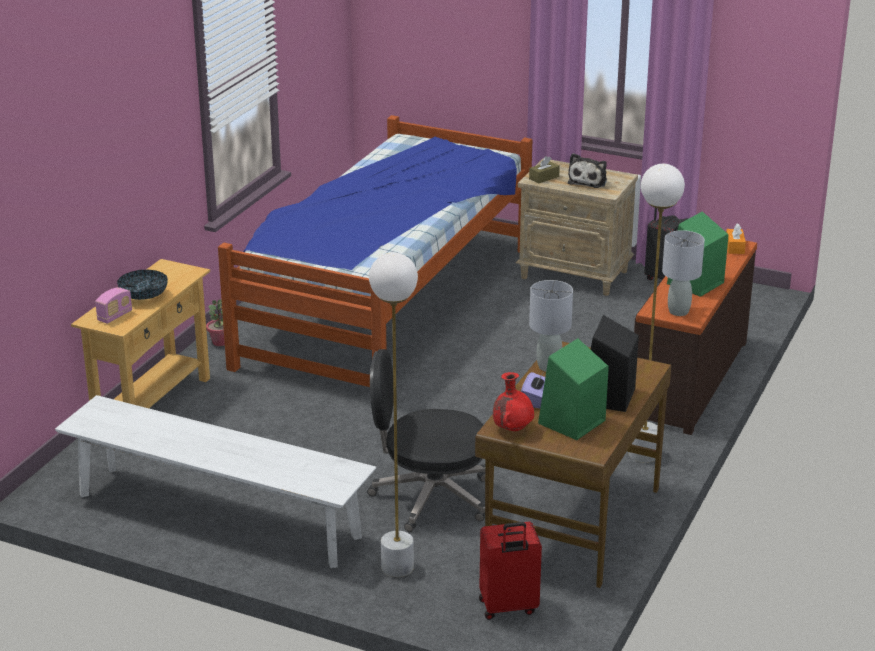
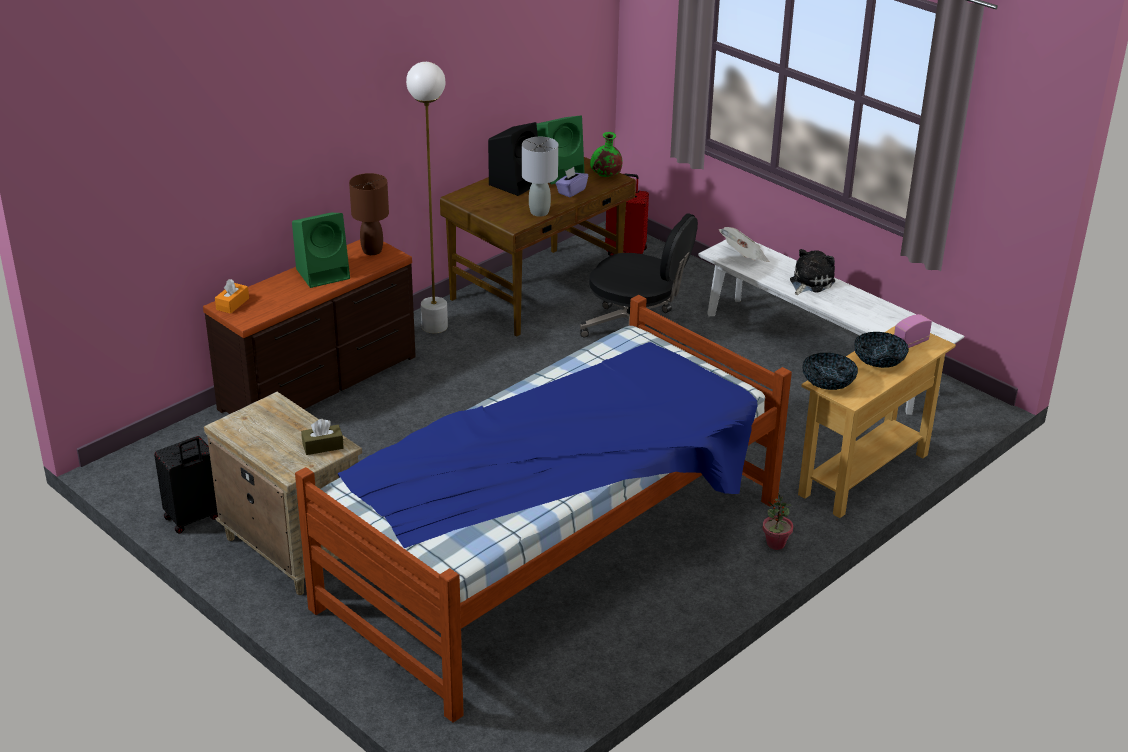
camera: 160 degrees left, 5 degrees up
white floor lamp [369,252,418,577] -> none
red vase [493,372,534,431] -> green vase [590,132,623,177]
plush toy [568,153,607,188] -> plush toy moved to [790,249,835,295]
grey table lamp [662,230,705,316] -> brown table lamp [349,173,389,255]
none -> newspaper [719,227,770,262]
none -> bowl [802,353,858,390]

